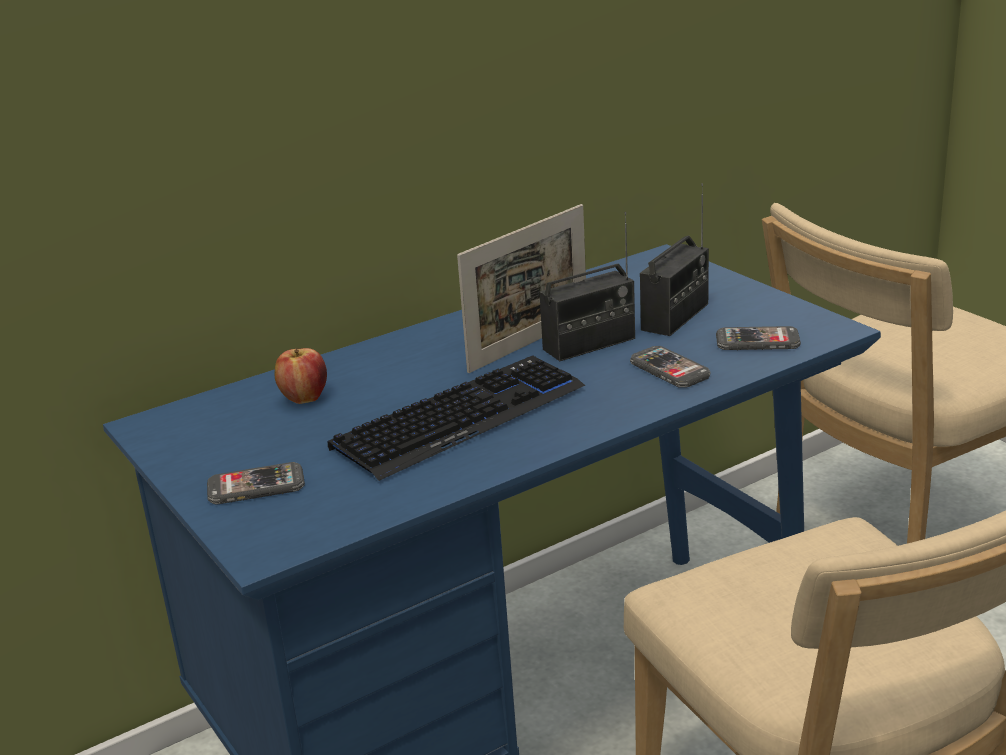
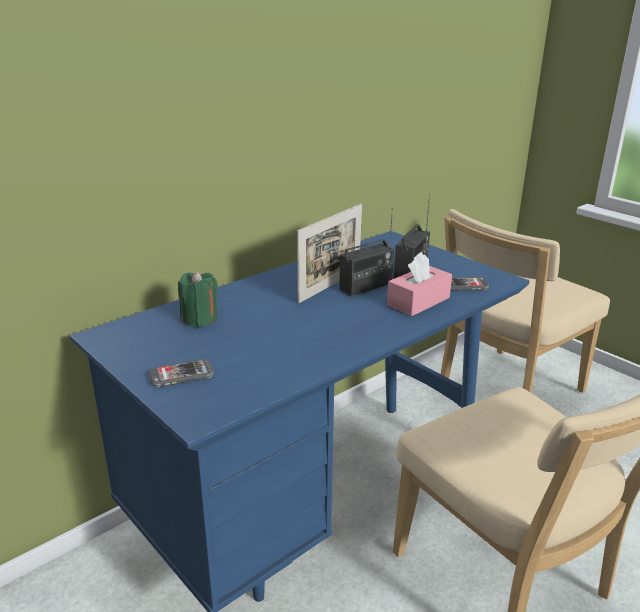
camera: 10 degrees left, 0 degrees up
apple [275,348,327,404] -> green candle [178,270,218,327]
keyboard [328,355,585,481] -> none
phone [630,346,711,388] -> pink tissue box [387,252,452,316]

